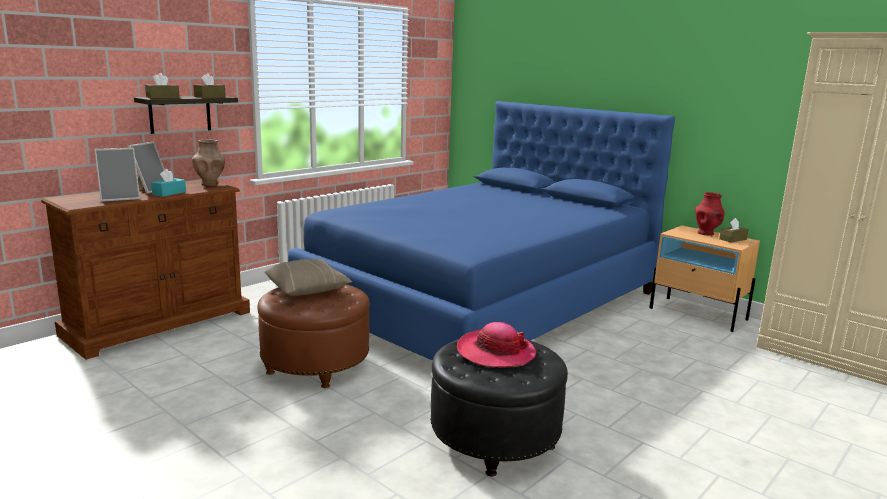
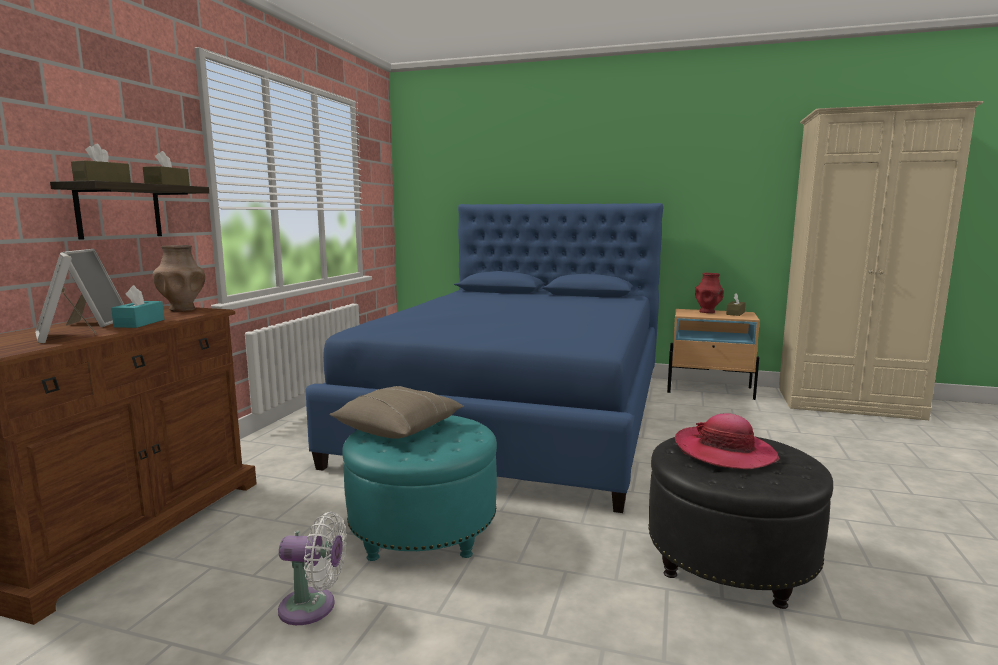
camera: 25 degrees left, 5 degrees down
picture frame [94,148,140,202] -> picture frame turned 105 degrees clockwise [35,253,97,343]
brown ottoman [257,284,370,388] -> turquoise ottoman [342,415,497,561]
none -> white fan [278,512,347,625]

